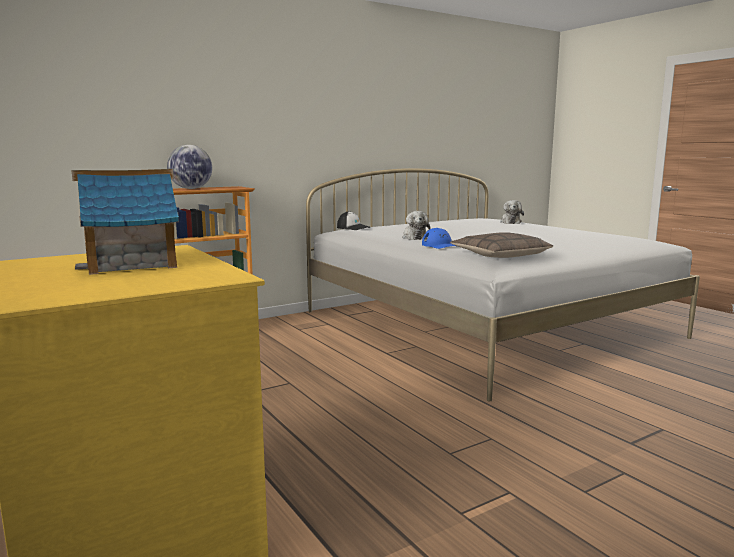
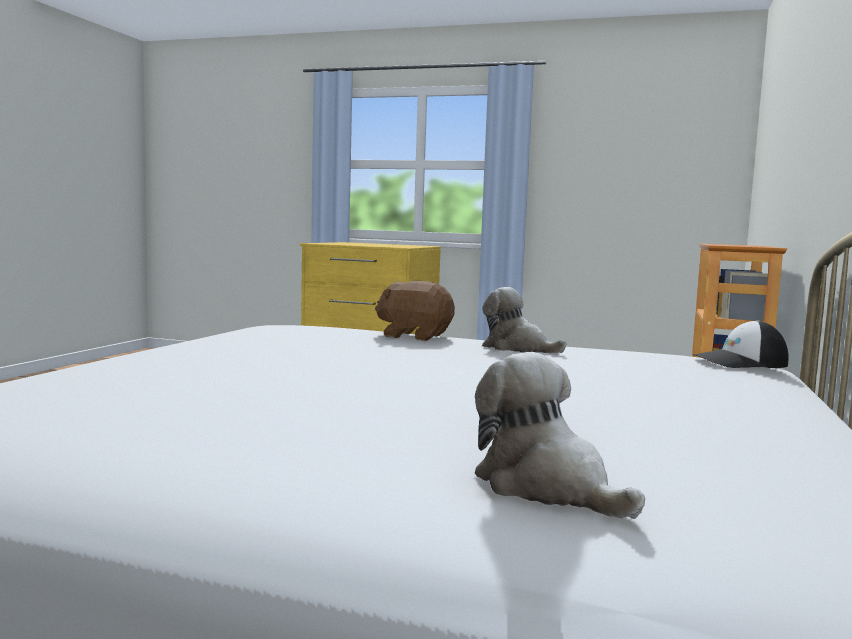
camera: 140 degrees right, 5 degrees down
toy house [71,169,179,275] -> none
globe [167,145,212,189] -> none
blue cap [422,228,458,249] -> brown plush toy [375,281,455,341]
pillow [450,232,553,258] -> none

